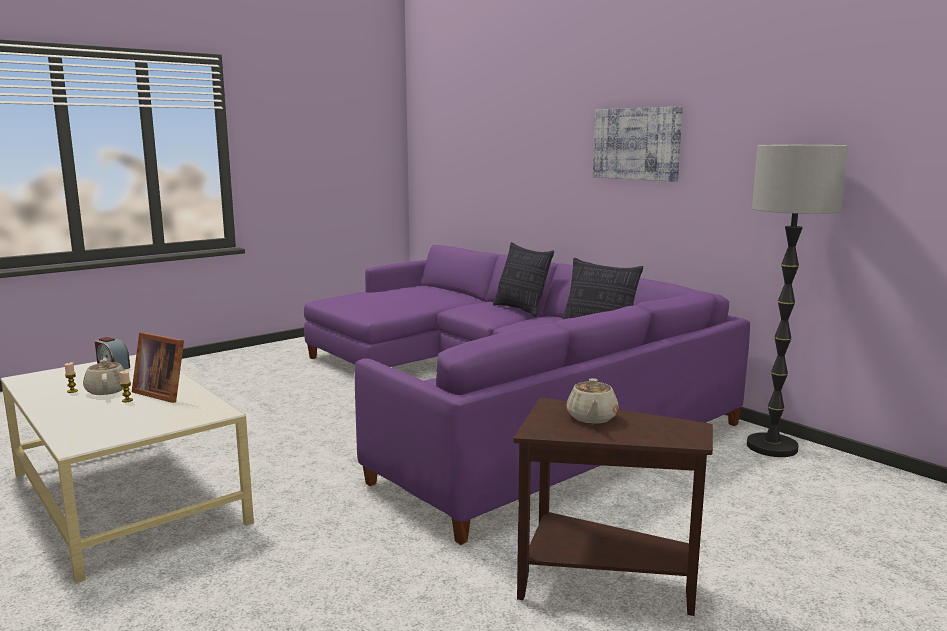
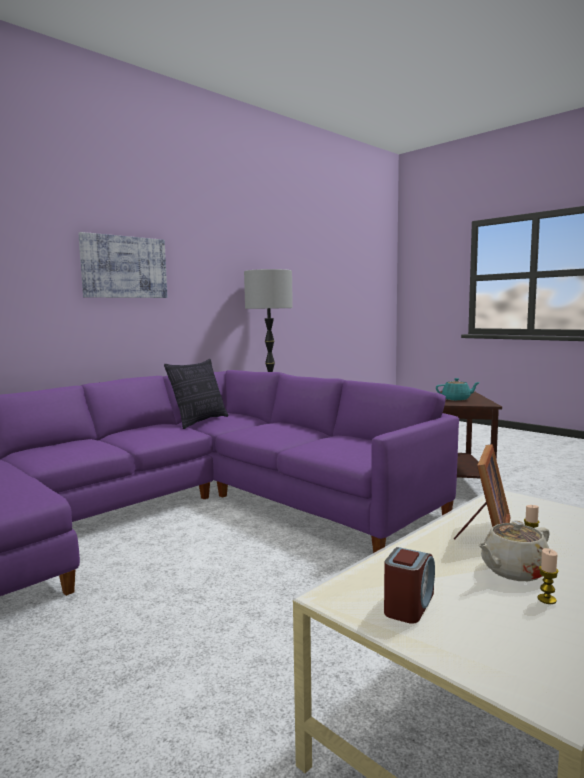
camera: 95 degrees left, 5 degrees down
pillow [493,242,554,317] -> none
beige teapot [566,378,619,424] -> turquoise teapot [436,378,480,401]

